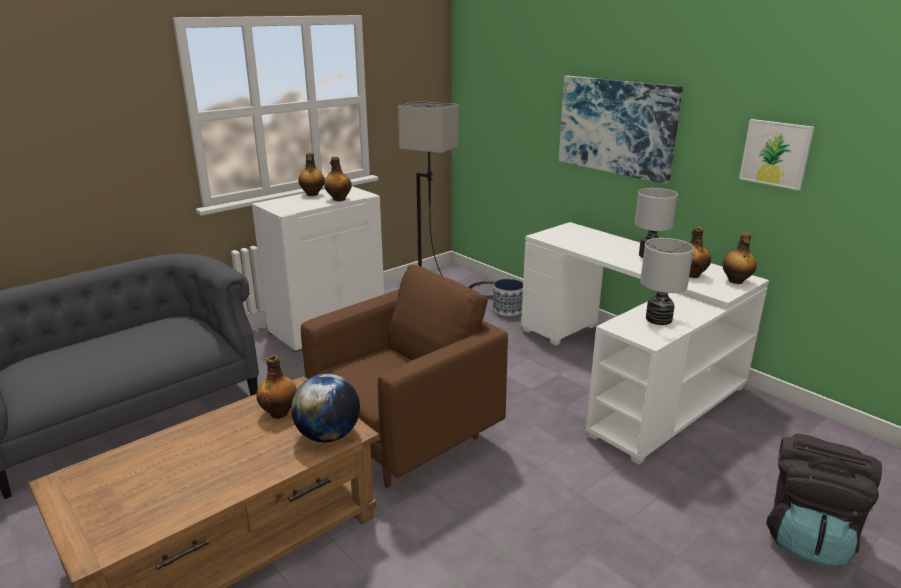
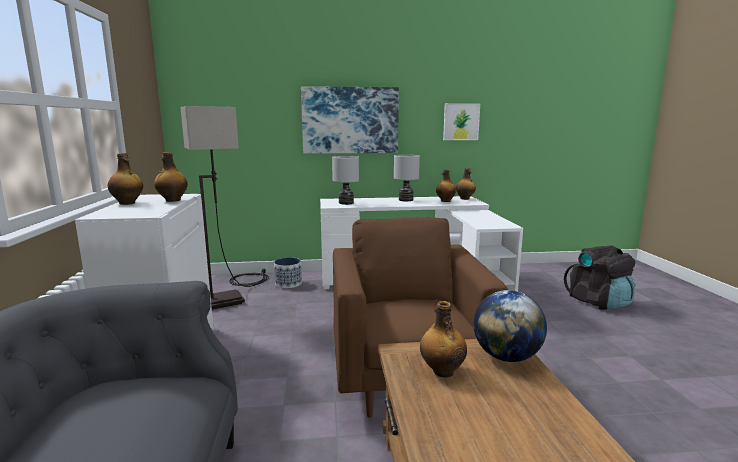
camera: 55 degrees left, 10 degrees down
grey table lamp [640,238,694,325] -> grey table lamp moved to [332,156,359,205]

